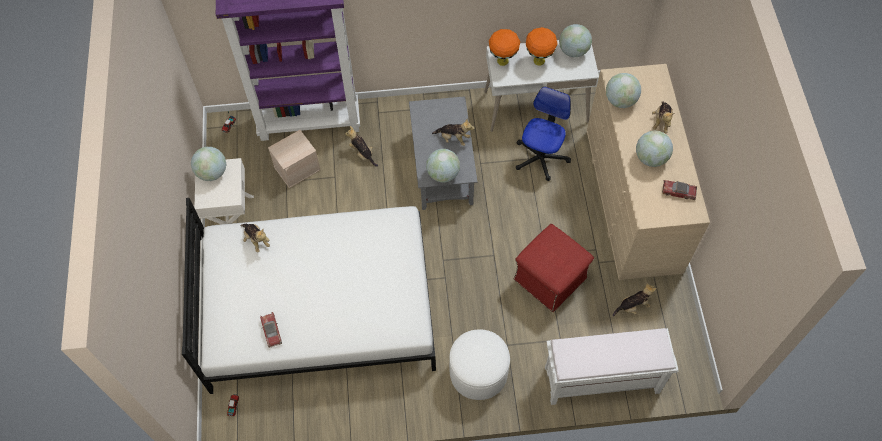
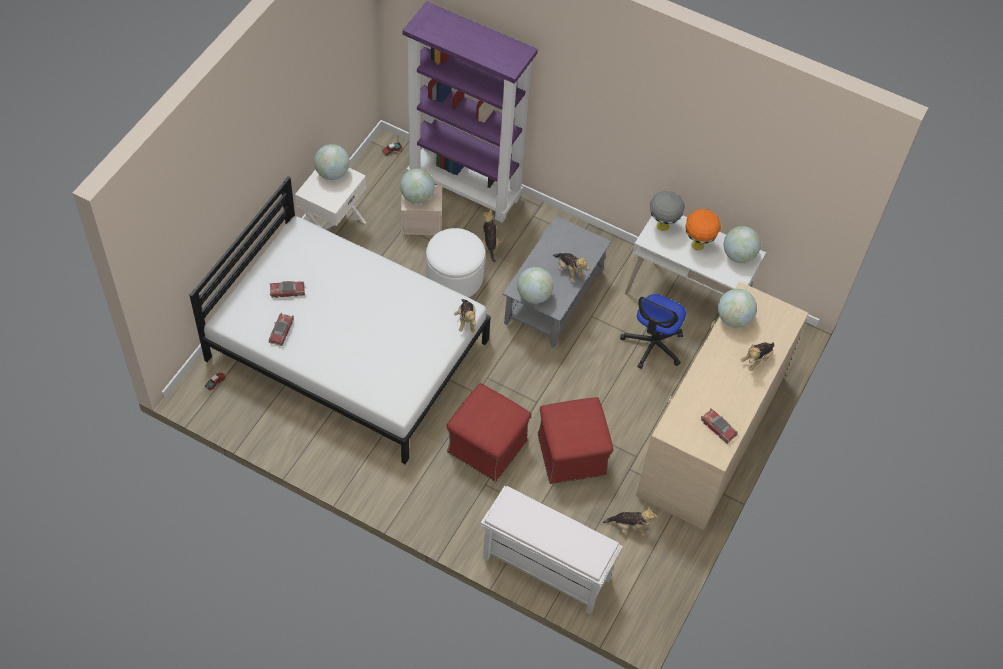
camera: 30 degrees right, 5 degrees down
plush toy [240,224,270,252] -> plush toy moved to [454,299,476,332]
white ottoman [449,329,510,400] -> white ottoman moved to [426,228,485,298]
orange table lamp [489,29,520,66] -> grey table lamp [650,191,685,231]
office chair [516,87,571,181] -> office chair turned 150 degrees clockwise [620,294,686,369]
globe [636,131,673,167] -> globe moved to [400,169,435,204]
none -> toy car [270,281,305,298]
none -> red ottoman [446,383,531,482]

